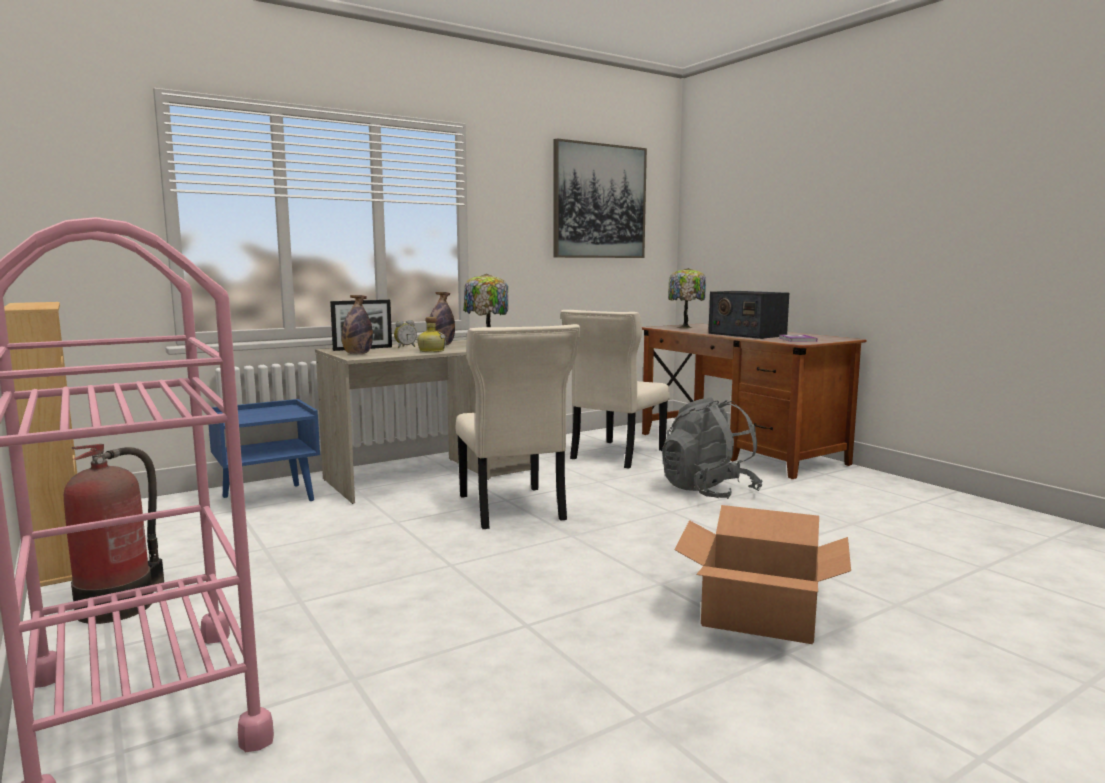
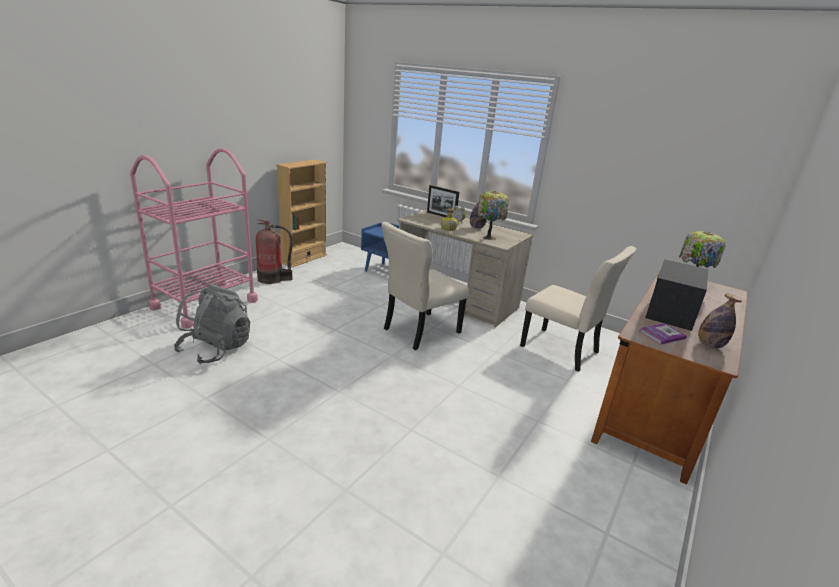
camera: 65 degrees right, 15 degrees up
bottle [342,295,373,354] -> bottle moved to [698,293,742,349]
picture [553,139,647,258] -> none
beige chair [561,310,670,469] -> beige chair turned 150 degrees counterclockwise [520,246,636,372]
grey backpack [662,397,762,499] -> grey backpack moved to [174,284,250,364]
cardboard box [674,505,851,644] -> none

